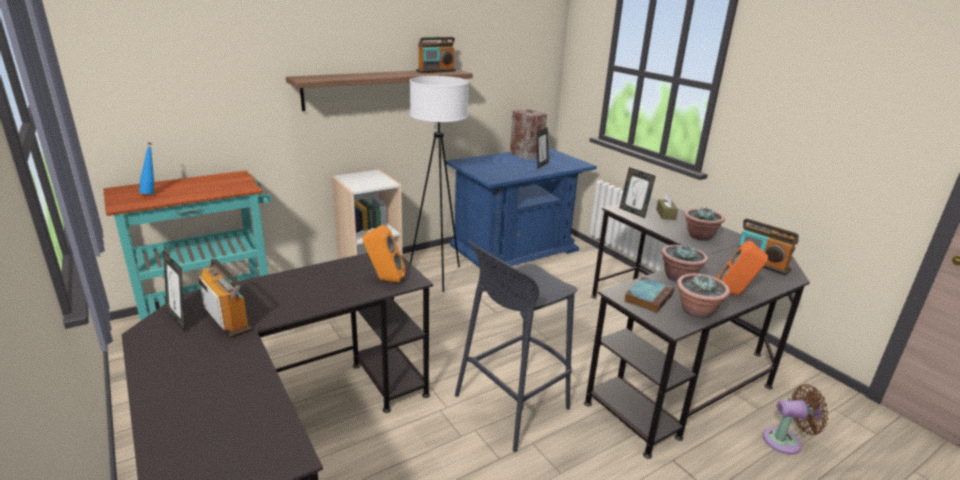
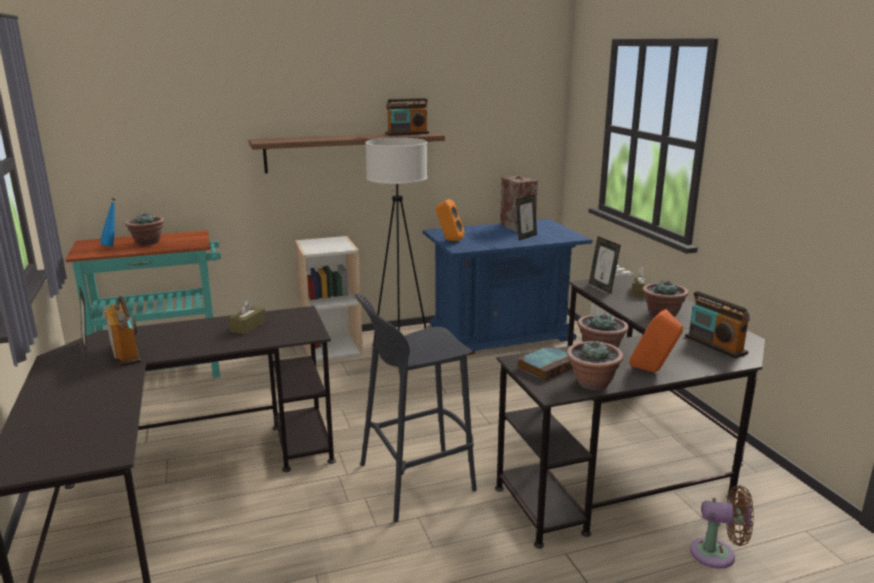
camera: 15 degrees right, 5 degrees down
orange speaker [363,224,405,283] -> orange speaker moved to [436,199,465,241]
none -> potted plant [124,212,165,246]
none -> brown tissue box [229,299,266,335]

